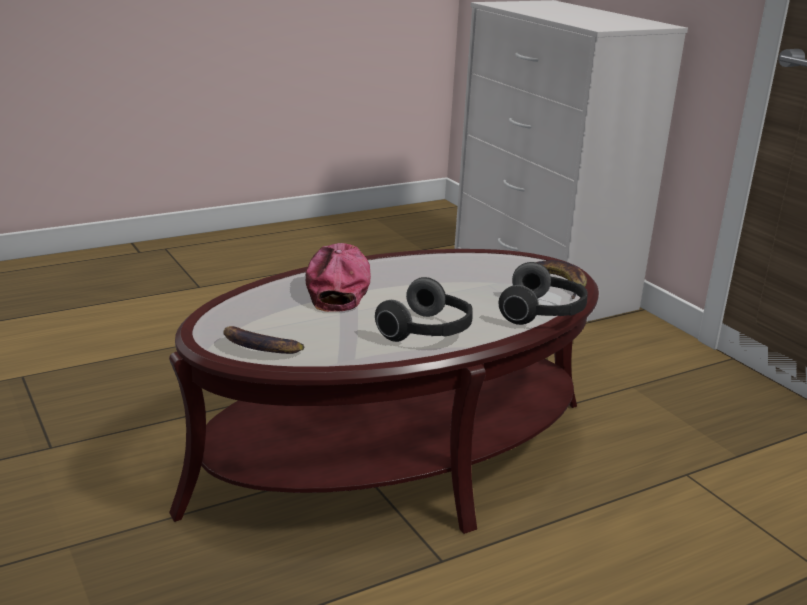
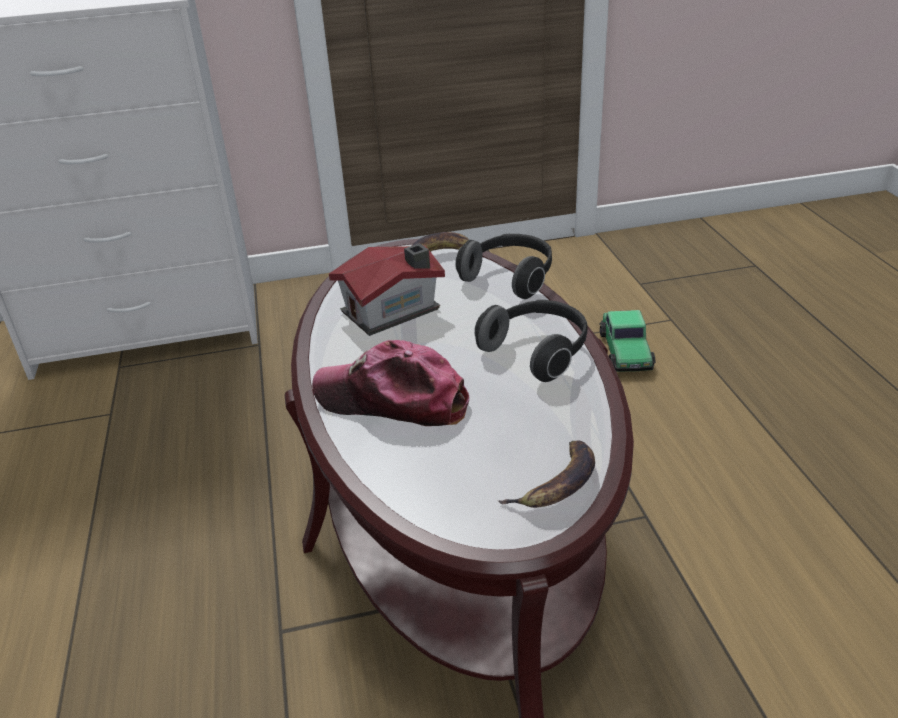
camera: 70 degrees left, 10 degrees up
none -> toy house [329,243,445,336]
none -> toy car [599,310,656,372]

